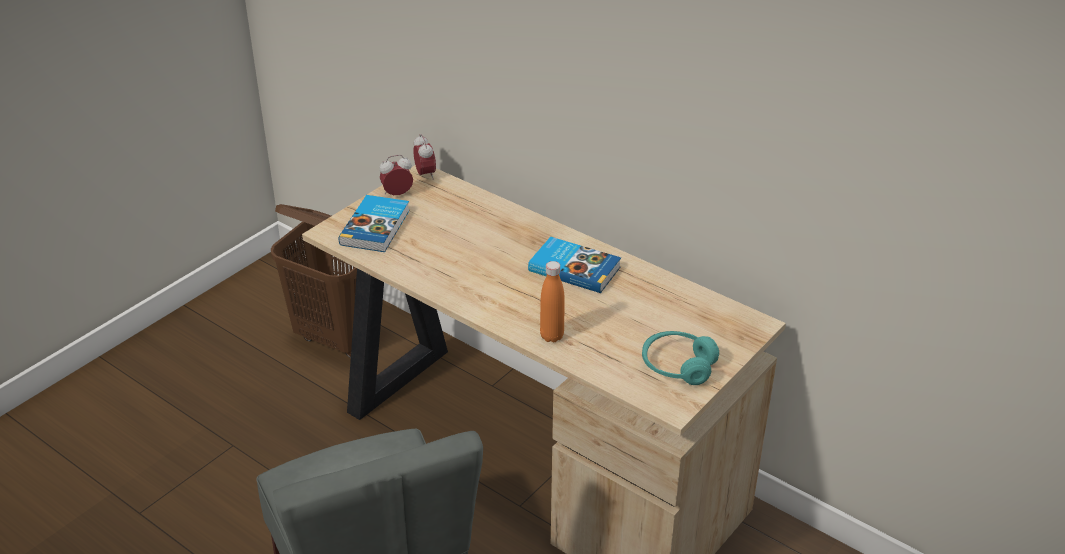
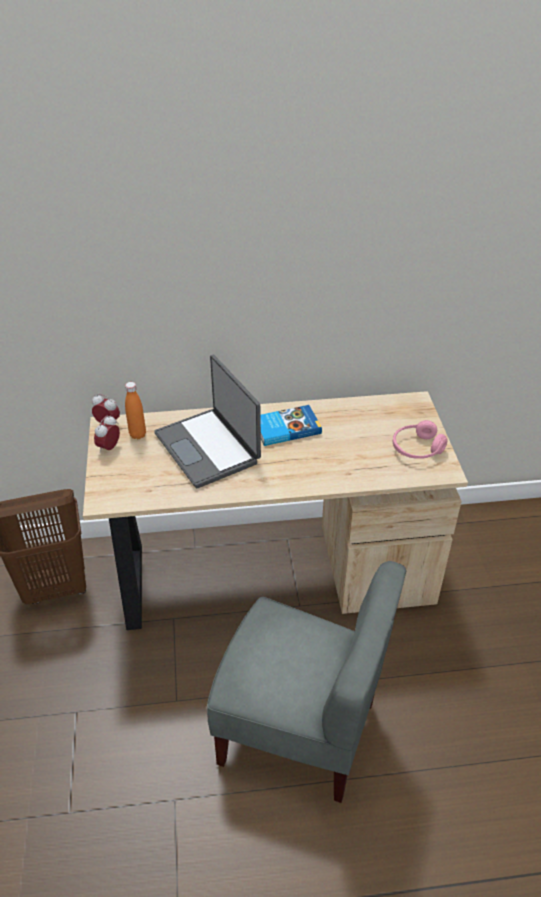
camera: 45 degrees left, 5 degrees up
book [338,195,410,252] -> none
orange bottle [540,261,565,343] -> orange bottle moved to [125,382,146,439]
turquoise headphones [642,331,719,385] -> pink headphones [393,420,447,459]
none -> laptop [154,355,261,488]

